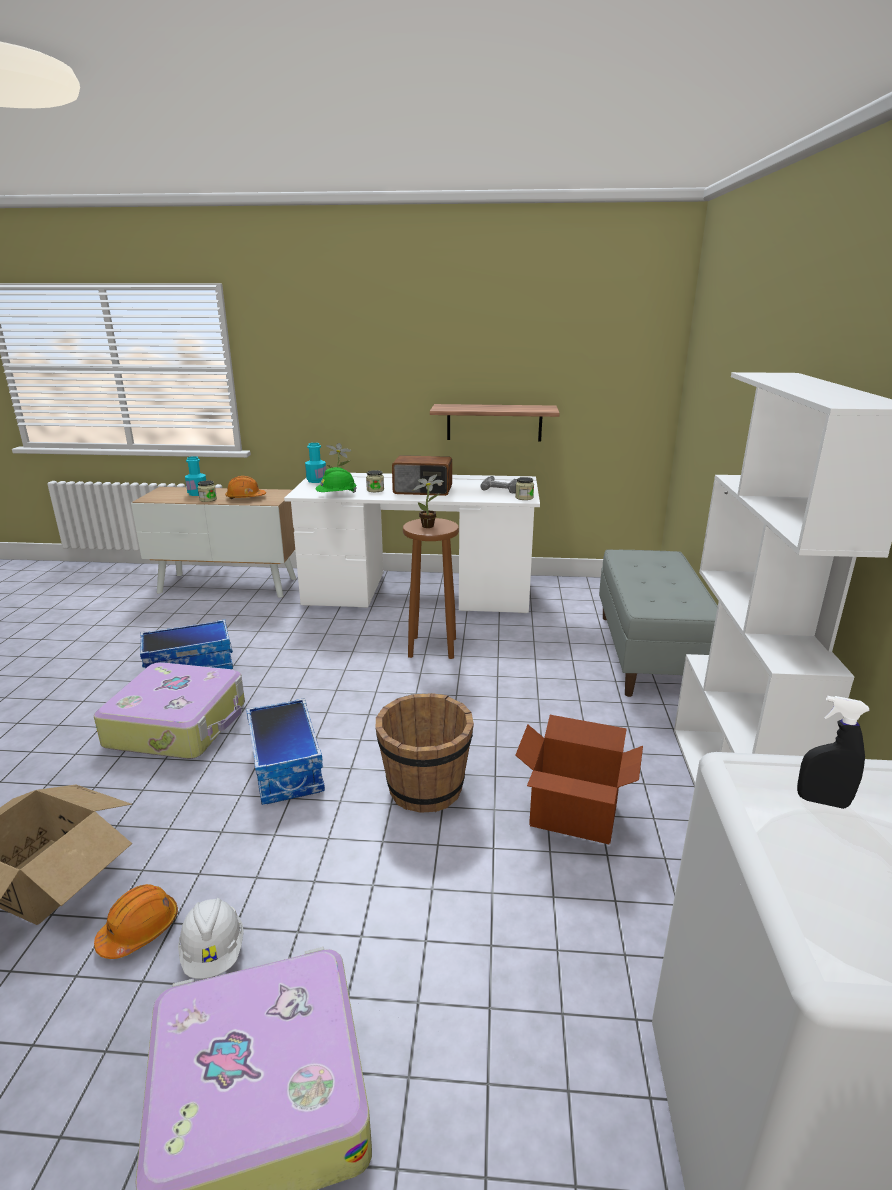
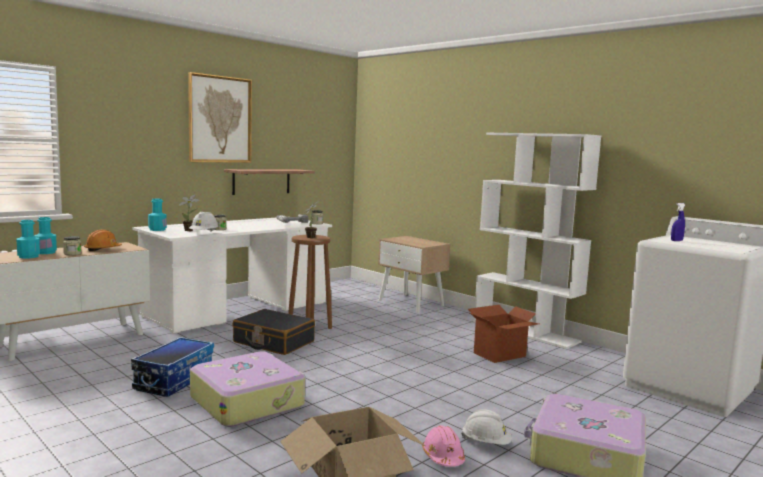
camera: 50 degrees left, 15 degrees down
orange hard hat [94,884,178,959] -> pink hard hat [422,425,465,467]
storage box [246,698,325,805] -> none
green hard hat [315,467,357,493] -> white hard hat [189,212,218,232]
brown bucket [376,693,474,813] -> none
radio [392,455,452,496] -> none
grey bench [599,549,718,697] -> beige nightstand [378,236,451,312]
black spray bottle [797,696,870,809] -> blue spray bottle [671,203,685,241]
none -> turquoise bottle [16,220,40,258]
none -> picture [188,72,252,163]
none -> black suitcase [232,309,315,355]

